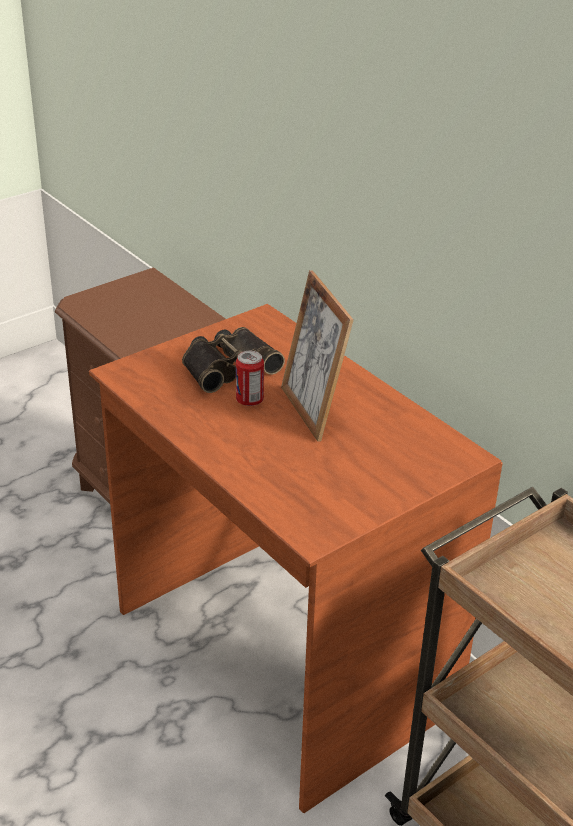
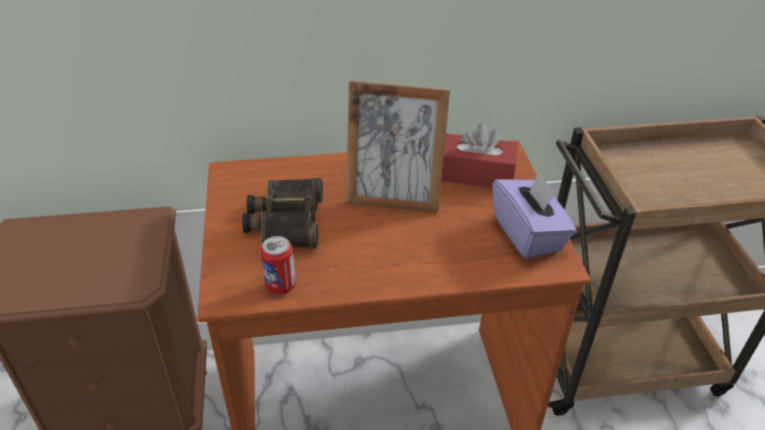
camera: 60 degrees left, 5 degrees up
can [236,351,264,406] -> can moved to [261,236,296,295]
none -> red tissue box [441,124,518,188]
none -> purple tissue box [493,171,576,259]

